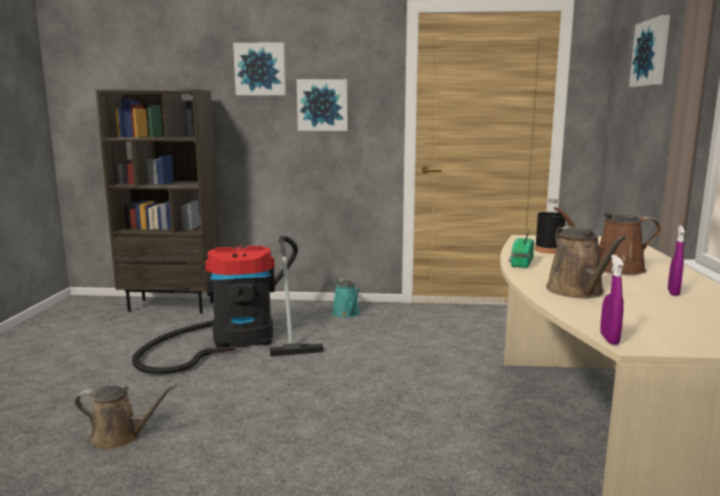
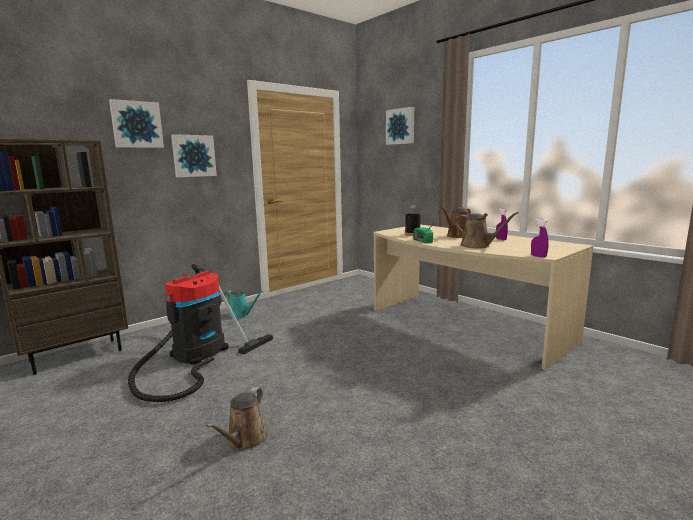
camera: 45 degrees left, 0 degrees up
brown watering can [75,383,177,450] -> brown watering can turned 150 degrees clockwise [206,387,268,450]

